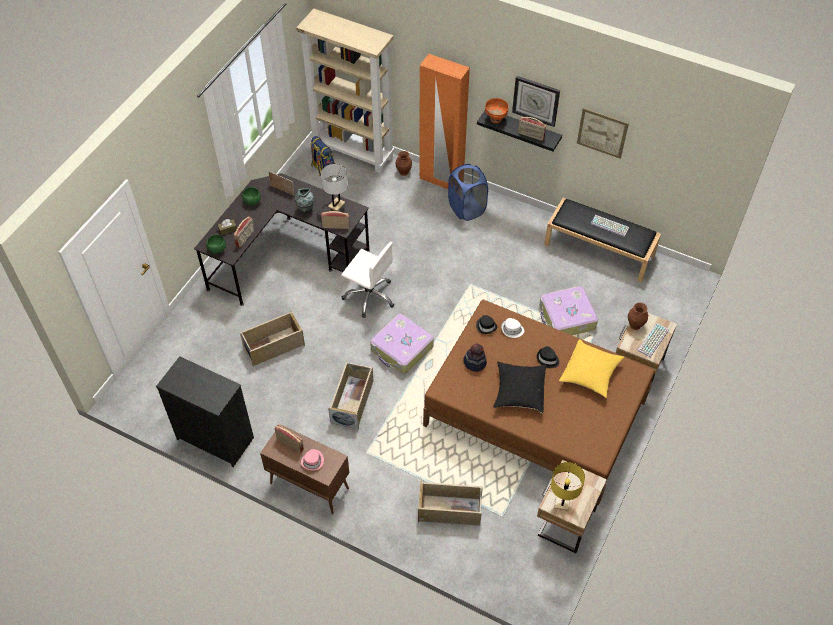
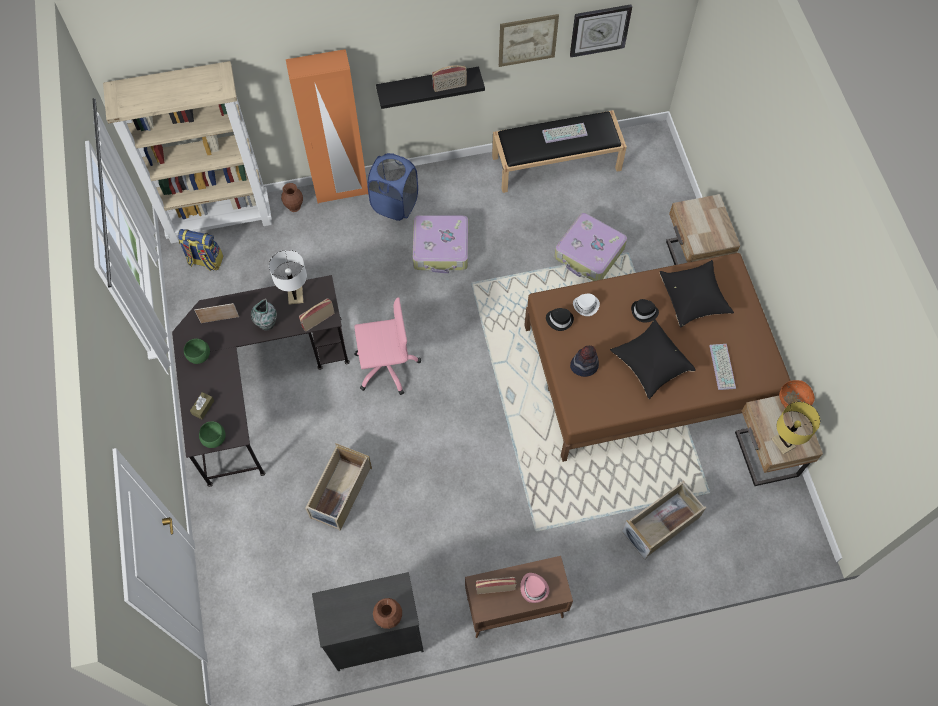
camera: 40 degrees left, 10 degrees up
radio [234,217,255,247] -> none
beige storage box [328,361,373,429] -> none
white office chair [341,242,394,318] -> pink office chair [354,297,421,395]
suitcase [370,314,434,374] -> suitcase moved to [413,215,468,274]
orange bowl [485,98,508,123] -> orange bowl moved to [779,380,815,412]
wall clock [512,76,560,127] -> wall clock moved to [570,5,632,57]
yellow pillow [559,339,624,398] -> black pillow [660,260,734,328]
brown vase [628,302,648,330] -> brown vase moved to [373,598,402,629]
keyboard [637,323,669,357] -> keyboard moved to [709,344,736,390]

